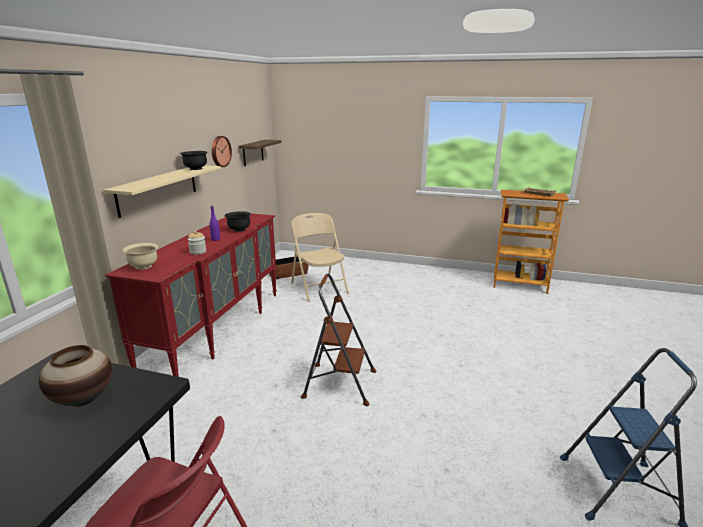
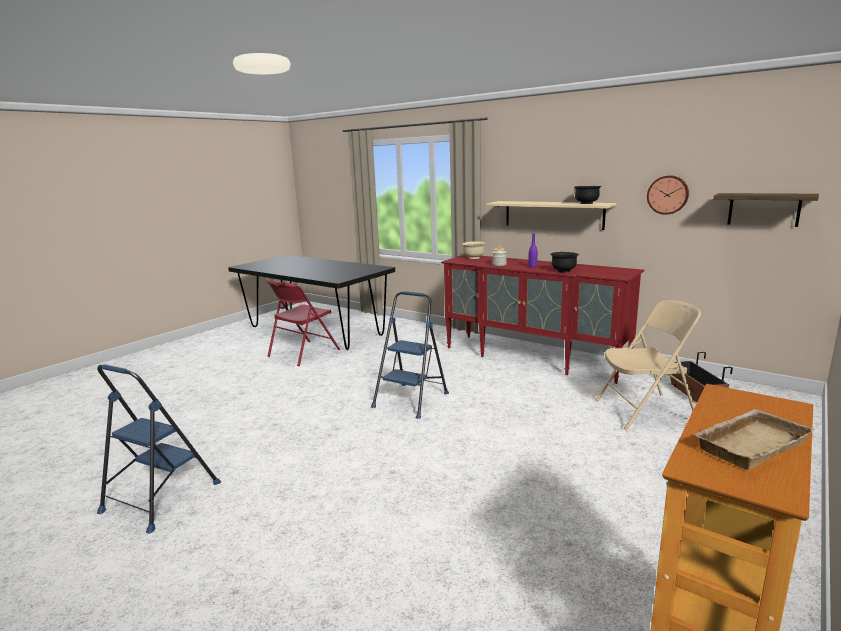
camera: 110 degrees right, 5 degrees down
vase [39,345,112,407] -> none
brown step ladder [301,274,376,406] -> blue step ladder [371,291,449,419]

